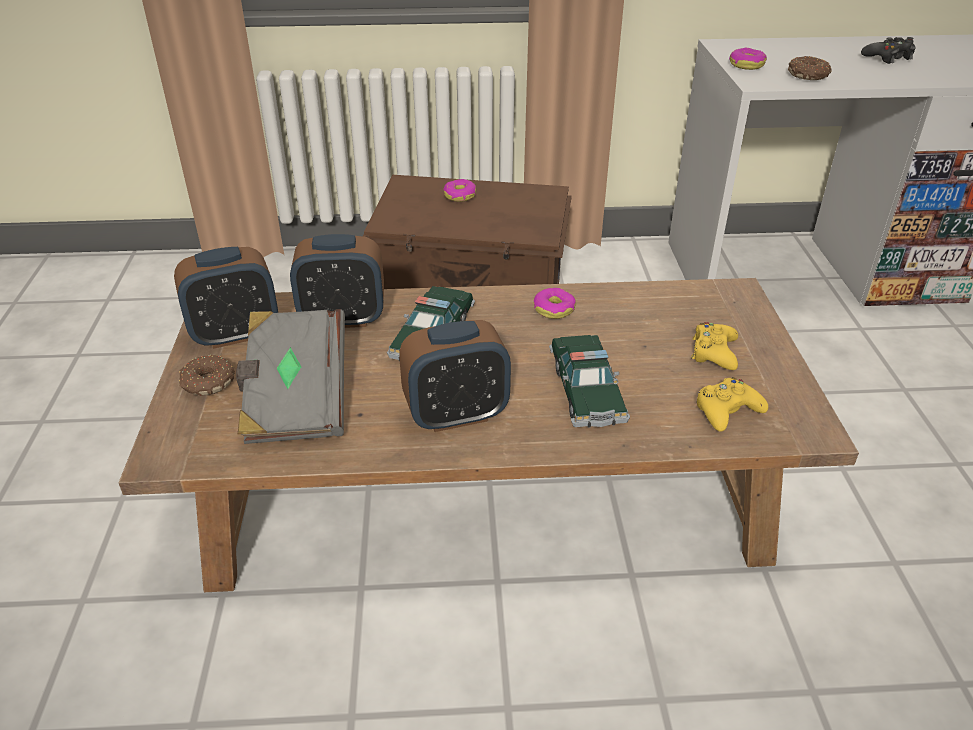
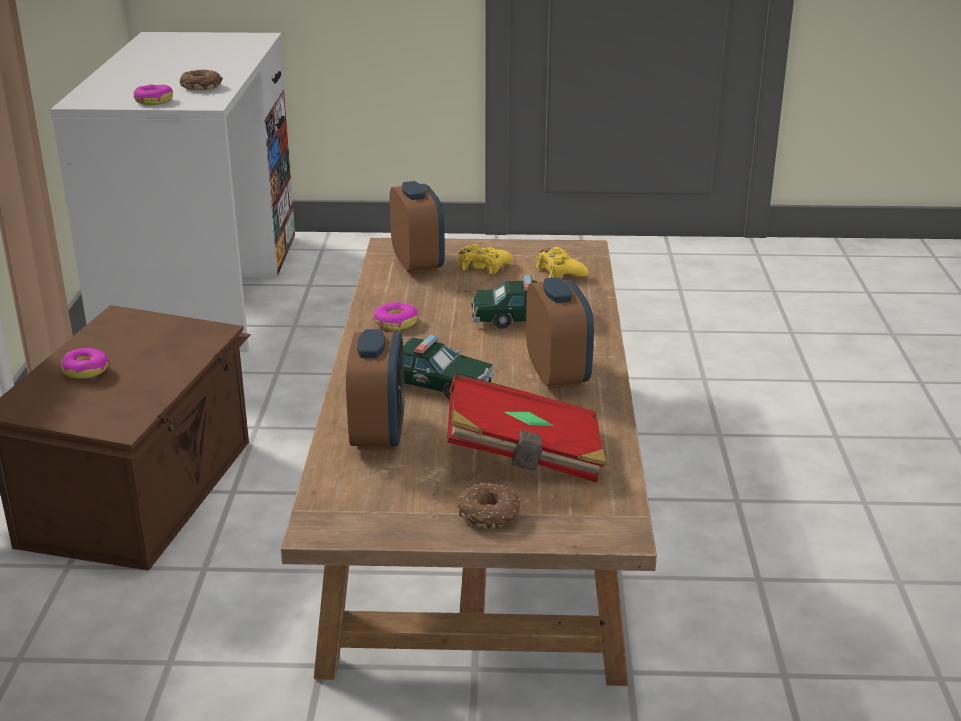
camera: 85 degrees left, 10 degrees down
alarm clock [174,247,278,349] -> alarm clock moved to [390,181,445,274]
grey book [236,309,345,444] -> red book [447,373,606,483]
black game controller [861,37,916,64] -> none

